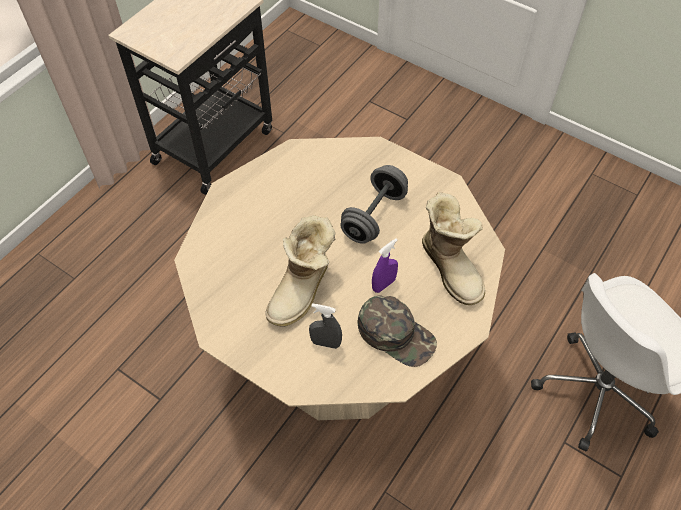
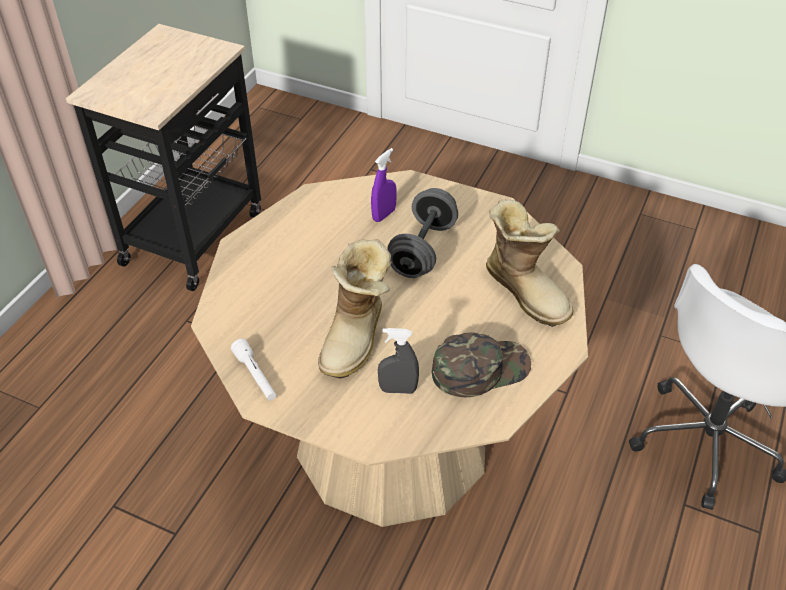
camera: 10 degrees left, 10 degrees down
green cap [358,295,437,367] -> green cap turned 45 degrees counterclockwise [432,332,531,397]
purple spray bottle [372,238,398,293] -> purple spray bottle moved to [371,148,397,222]
none -> white flashlight [231,339,276,401]

